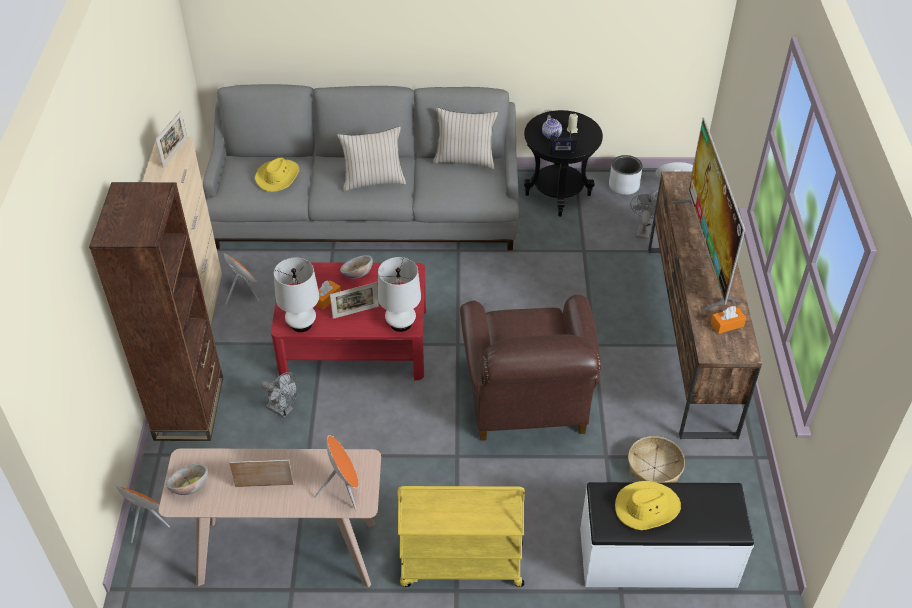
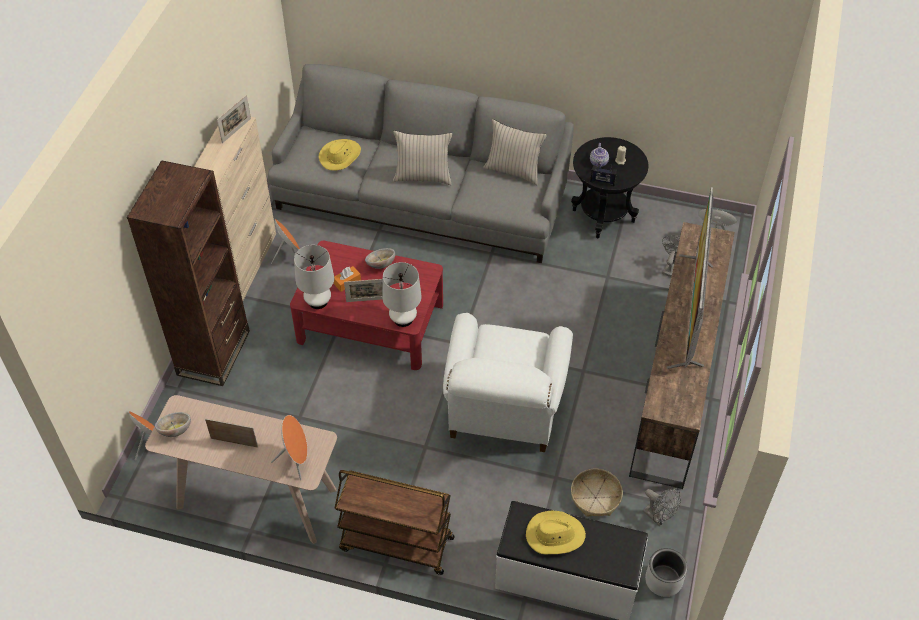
camera: 15 degrees right, 5 degrees up
grey fan [261,372,298,418] -> grey fan moved to [643,488,681,526]
yellow cart [397,486,525,587] -> brown cart [334,470,455,575]
brown armchair [460,295,601,441] -> white armchair [443,313,573,452]
grey planter [609,155,643,195] -> grey planter moved to [645,548,687,597]
orange tissue box [711,306,746,334] -> none

